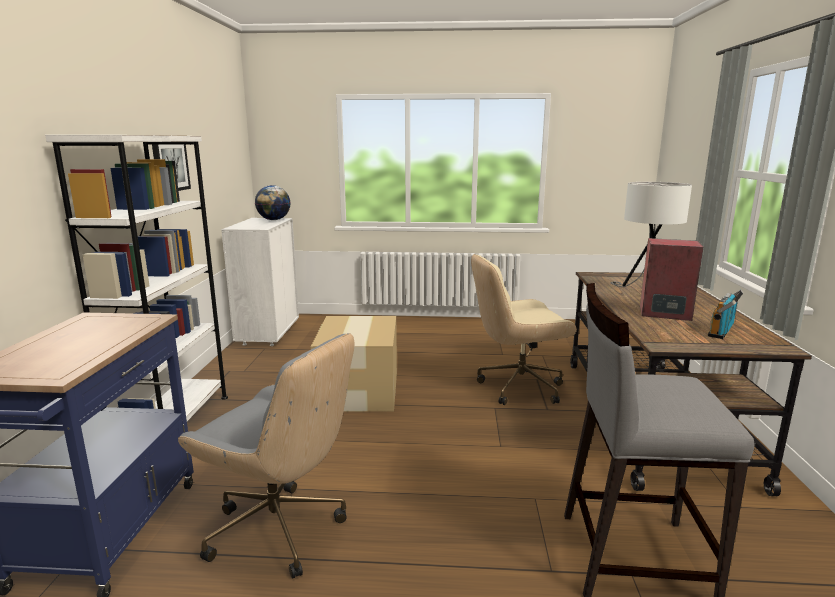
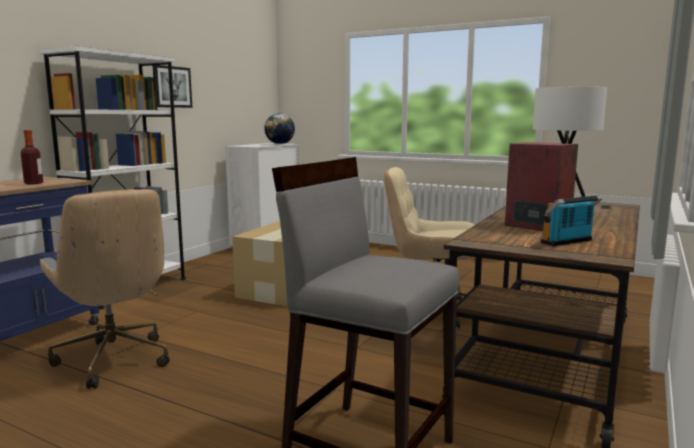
camera: 25 degrees right, 5 degrees down
none -> bottle [21,130,43,184]

